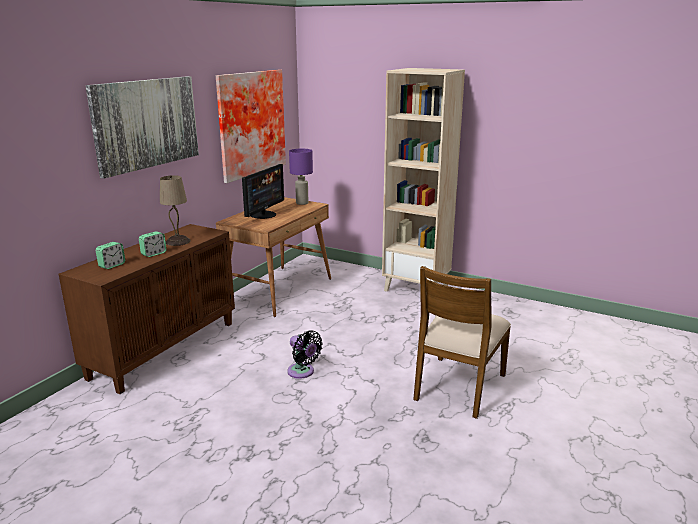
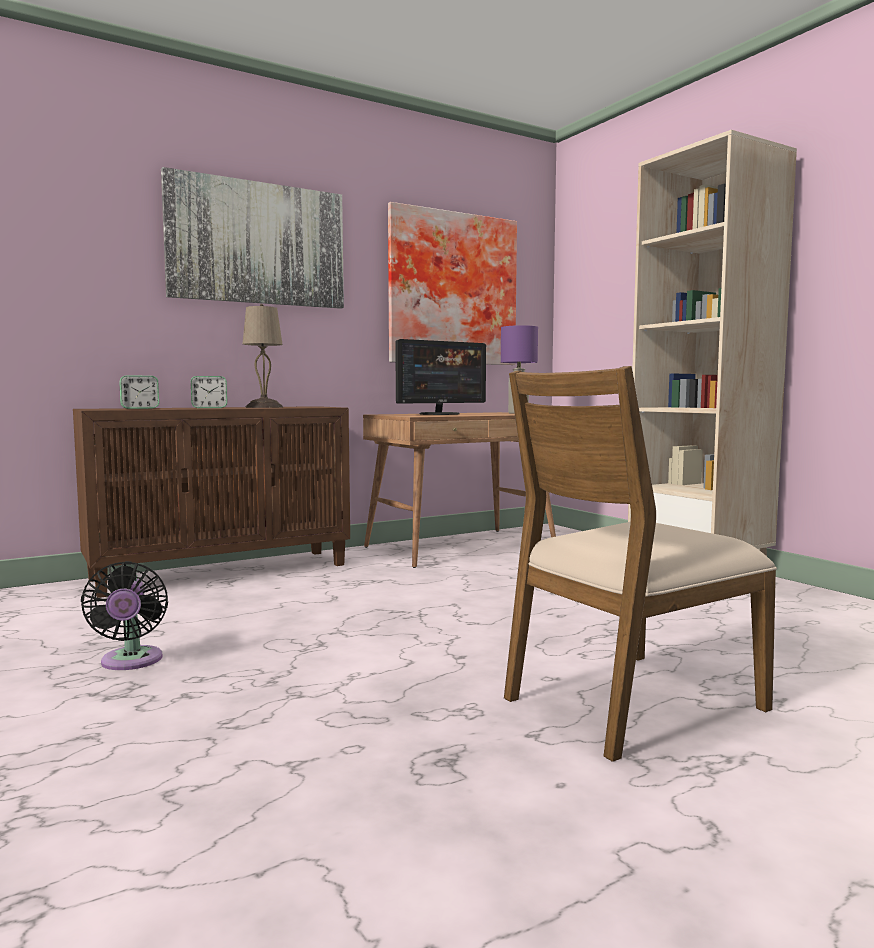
camera: 30 degrees right, 15 degrees down
black fan [287,330,323,379] -> black fan moved to [81,561,168,670]

